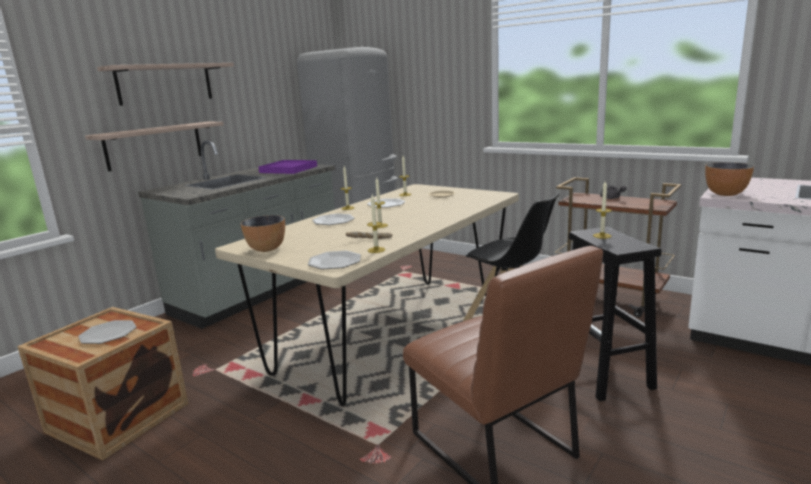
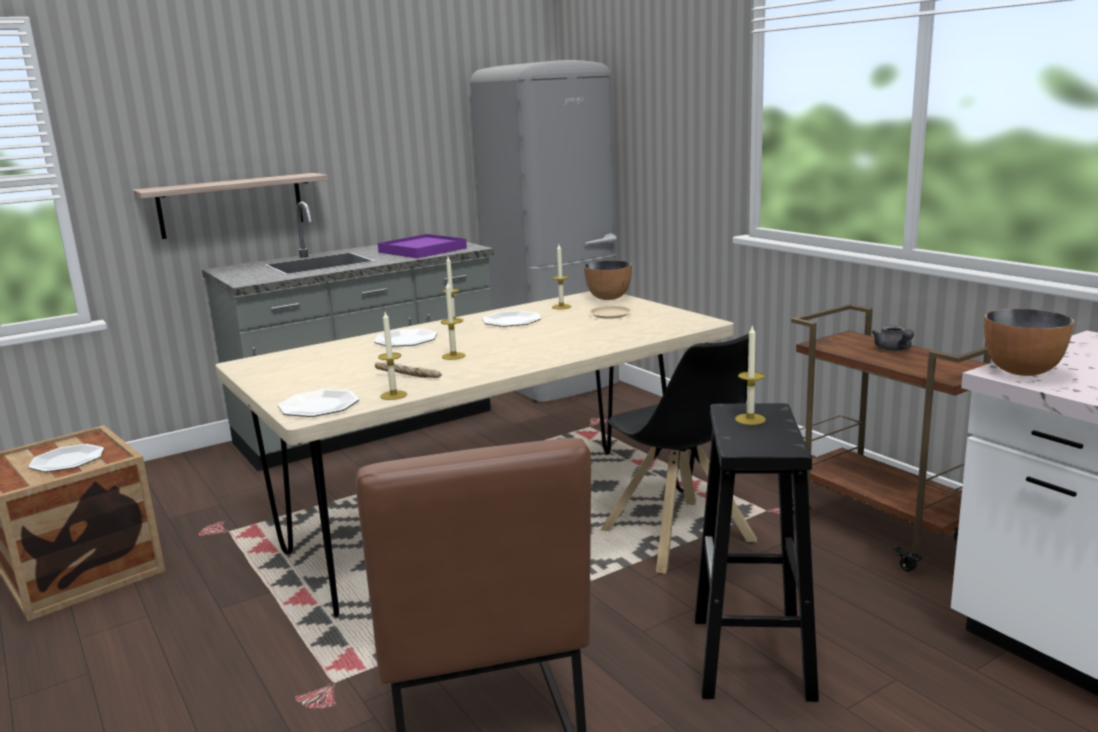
camera: 20 degrees right, 0 degrees up
shelf [97,63,234,106] -> none
bowl [241,215,285,252] -> bowl moved to [584,261,632,300]

